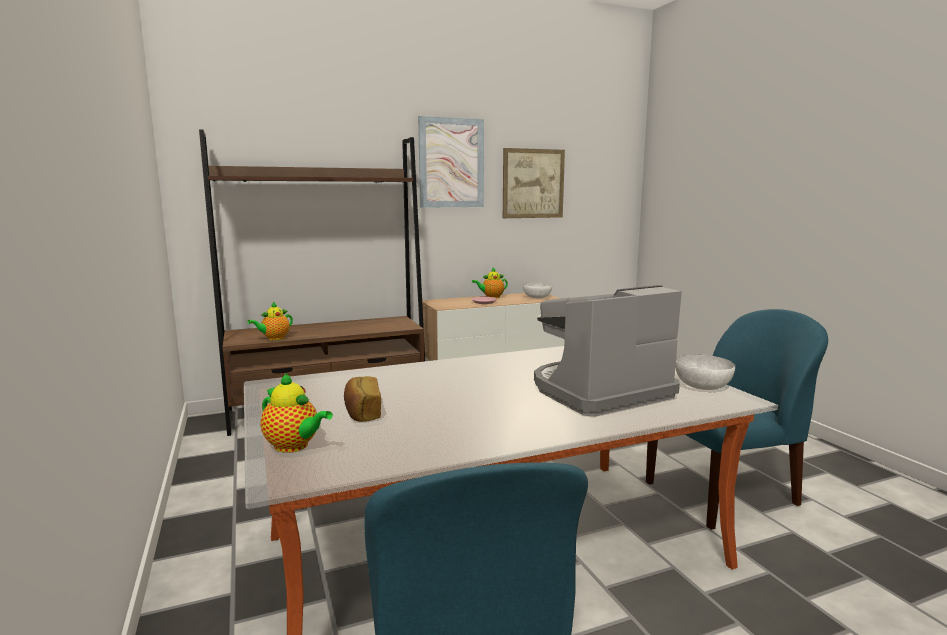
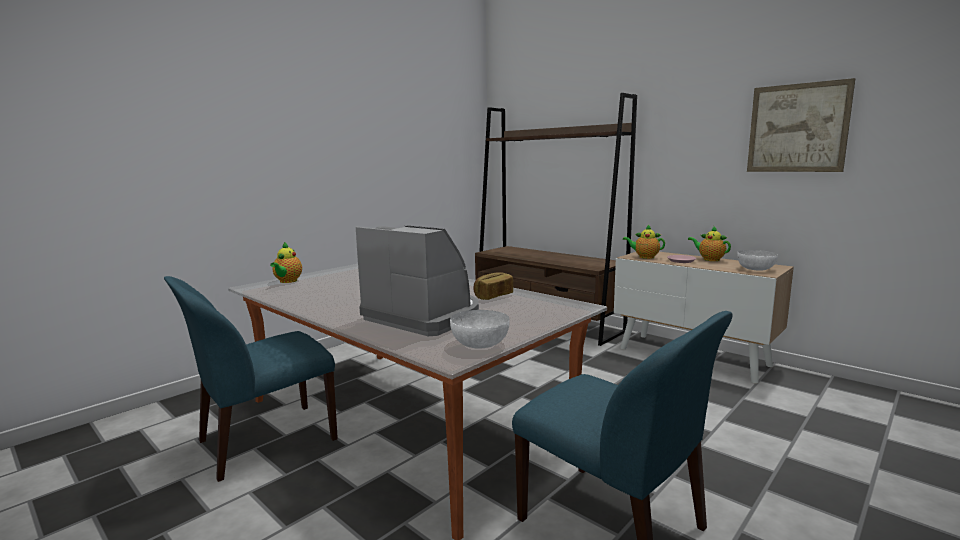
camera: 65 degrees right, 0 degrees up
teapot [247,302,293,340] -> teapot moved to [623,225,665,259]
bread [344,376,381,422] -> bread moved to [473,272,513,300]
picture [418,116,484,208] -> none

